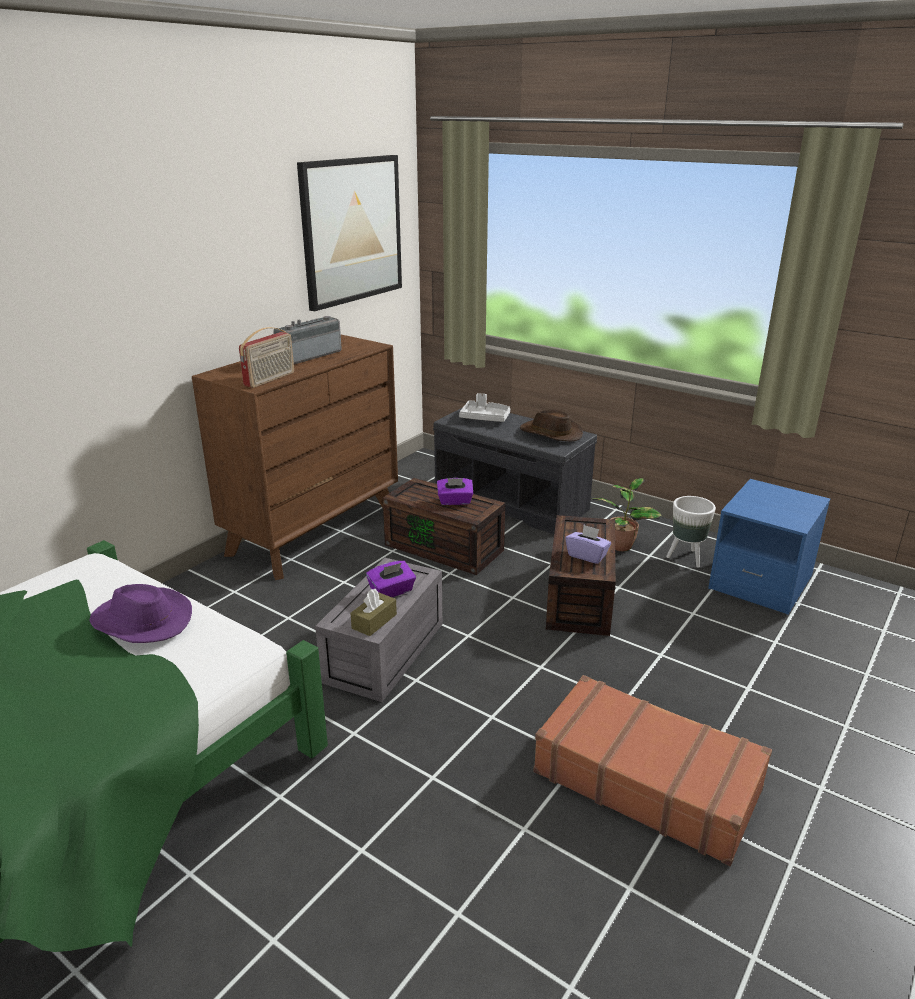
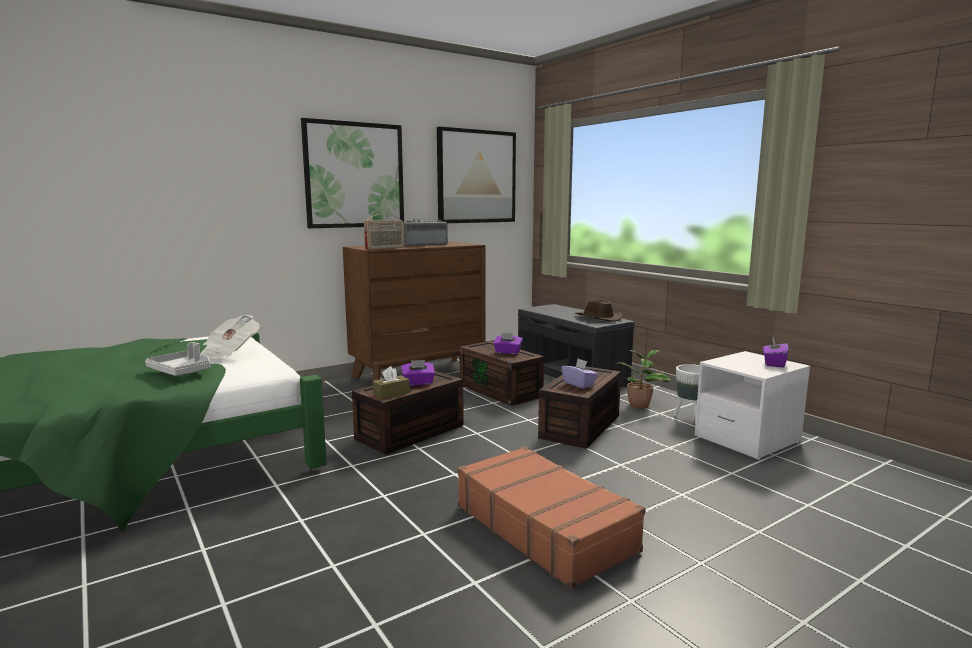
camera: 20 degrees right, 15 degrees down
purple hat [90,584,192,643] -> newspaper [200,315,260,359]
grey storage box [315,558,442,702] -> brown storage box [352,371,464,455]
grey tray [459,393,510,422] -> grey tray moved to [145,342,210,376]
blue nightstand [708,479,830,615] -> white nightstand [695,351,810,460]
none -> picture [301,118,404,228]
none -> purple tissue box [763,337,789,368]

